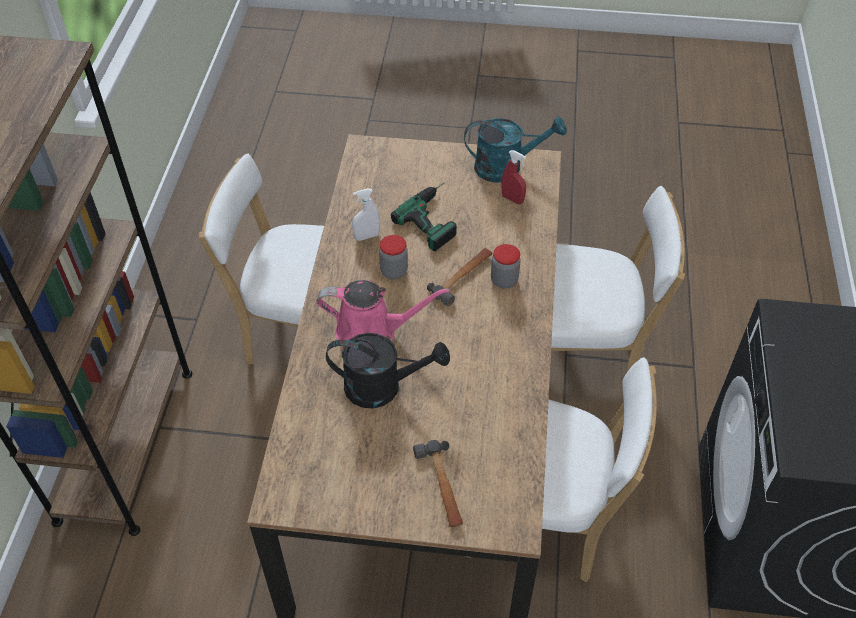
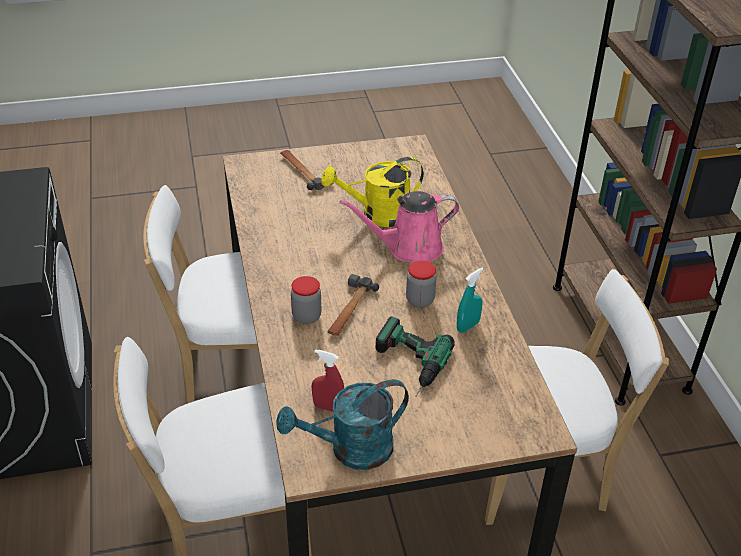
camera: 160 degrees right, 10 degrees down
black watering can [326,333,450,409] -> yellow watering can [321,157,424,227]
white spray bottle [352,188,380,241] -> turquoise spray bottle [457,268,483,333]

